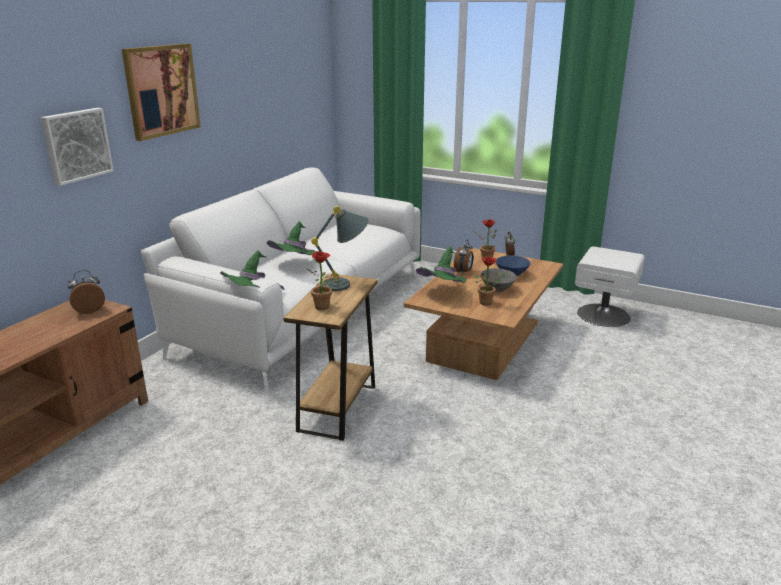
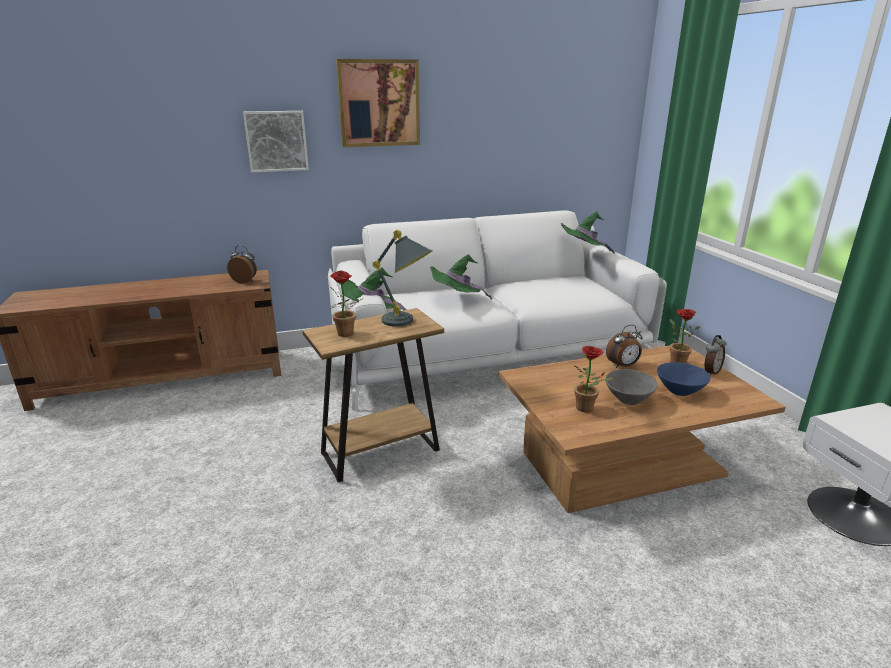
camera: 45 degrees right, 0 degrees up
green hat [416,246,466,283] -> green hat moved to [561,211,615,254]

